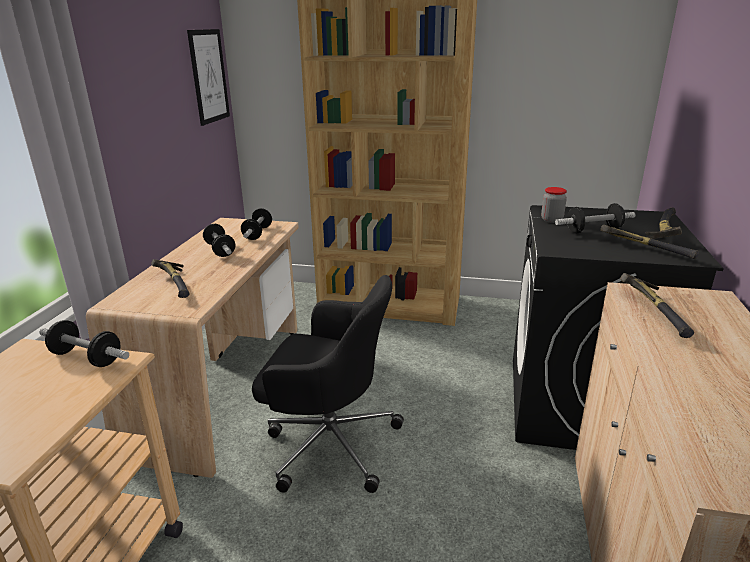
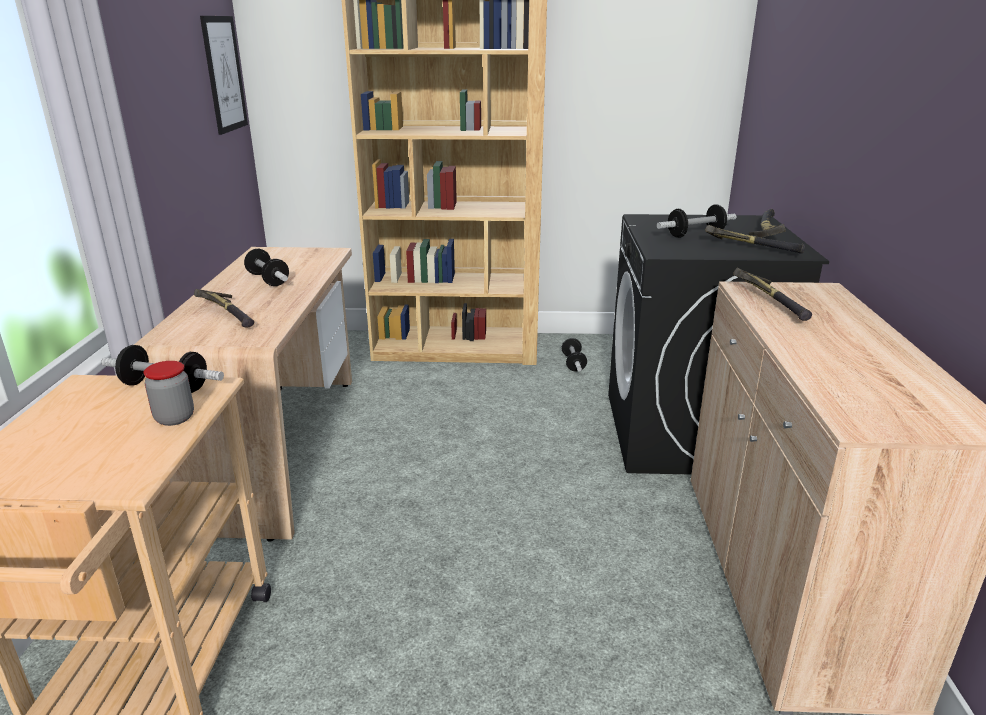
camera: 10 degrees left, 0 degrees up
dumbbell [241,208,272,240] -> dumbbell moved to [561,338,587,372]
black office chair [252,275,404,493] -> none
jar [541,187,567,223] -> jar moved to [144,361,194,426]

